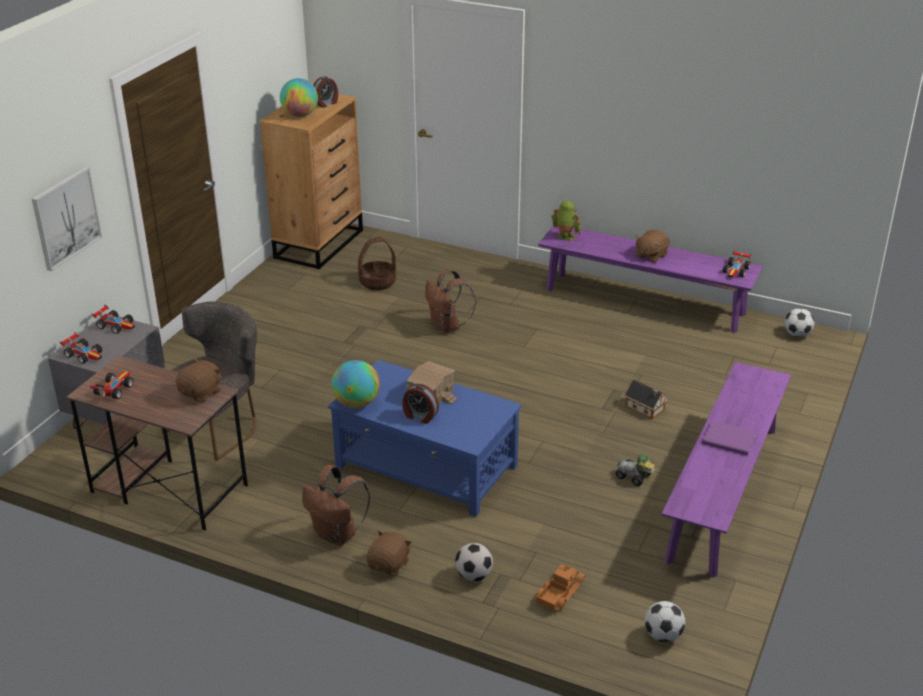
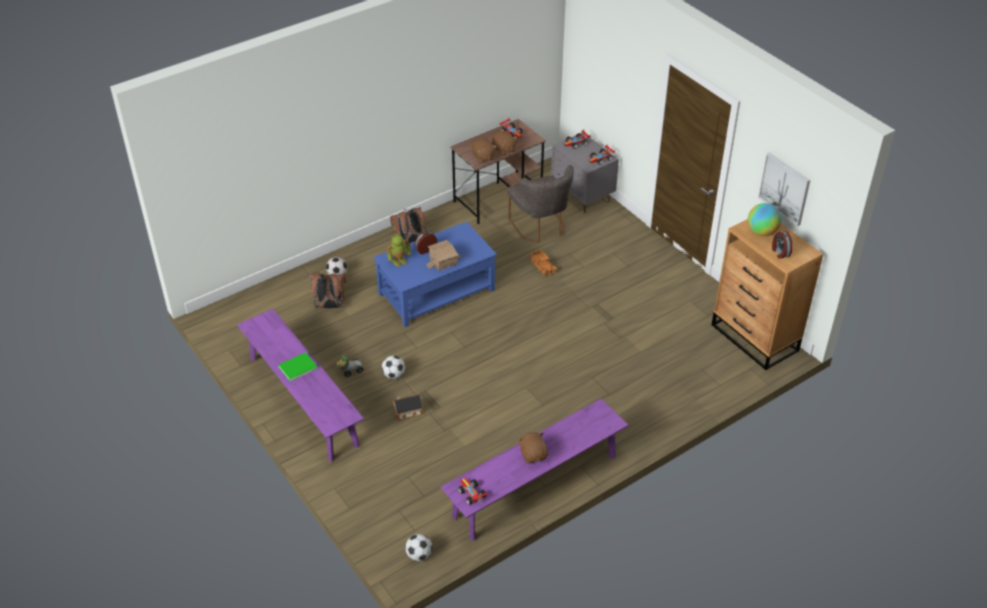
camera: 120 degrees right, 10 degrees up
picture [32,167,102,271] -> picture moved to [758,152,810,226]
globe [332,360,380,408] -> none
basket [358,237,396,290] -> none
brown plush toy [367,530,412,576] -> brown plush toy moved to [492,131,517,156]
brown backpack [425,269,476,334] -> brown backpack moved to [310,272,346,308]
toy truck [535,564,586,611] -> toy truck moved to [531,250,557,276]
toy robot [551,200,581,241] -> toy robot moved to [386,234,411,267]
football [645,601,685,642] -> football moved to [382,356,405,379]
purple book [702,420,757,455] -> green book [278,352,318,382]

